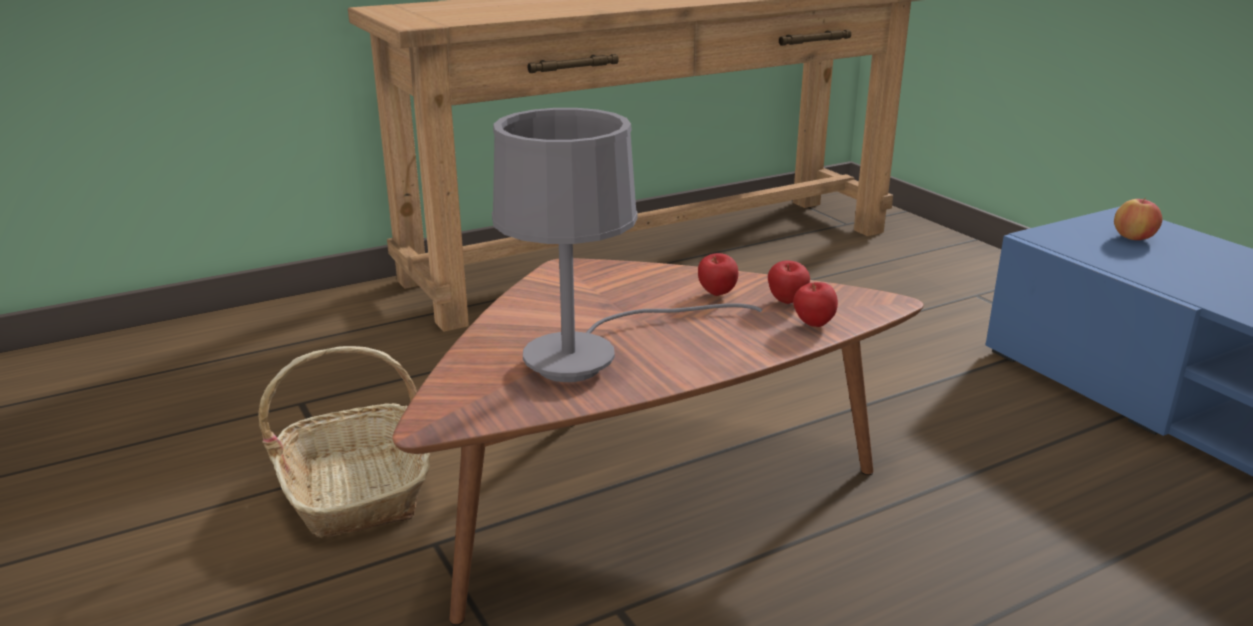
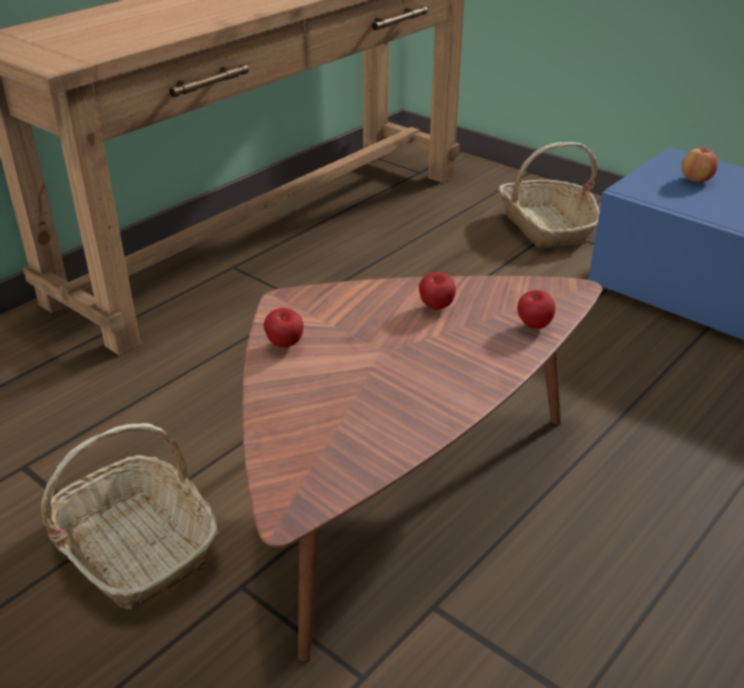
camera: 20 degrees left, 10 degrees up
grey table lamp [492,108,762,382] -> none
apple [768,260,810,304] -> apple moved to [264,308,303,348]
none -> basket [499,142,599,248]

